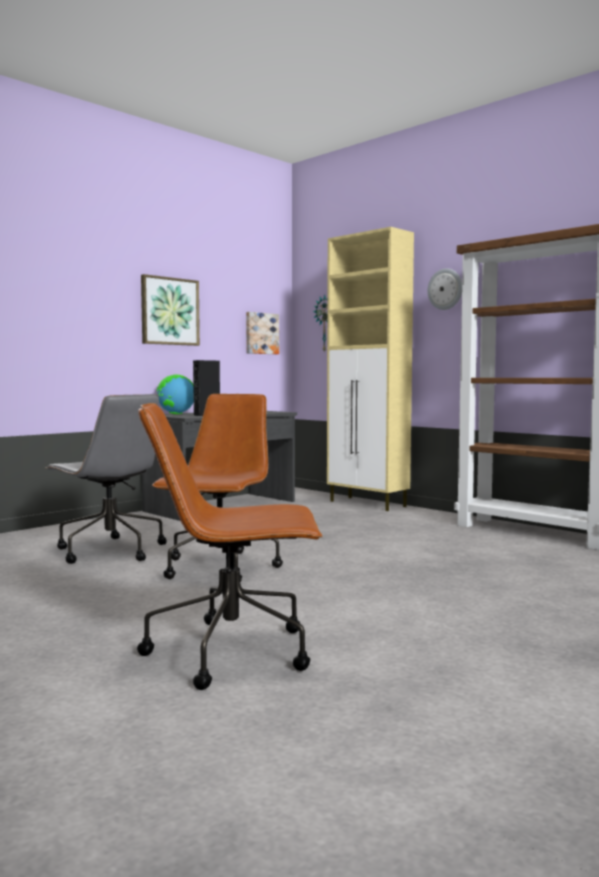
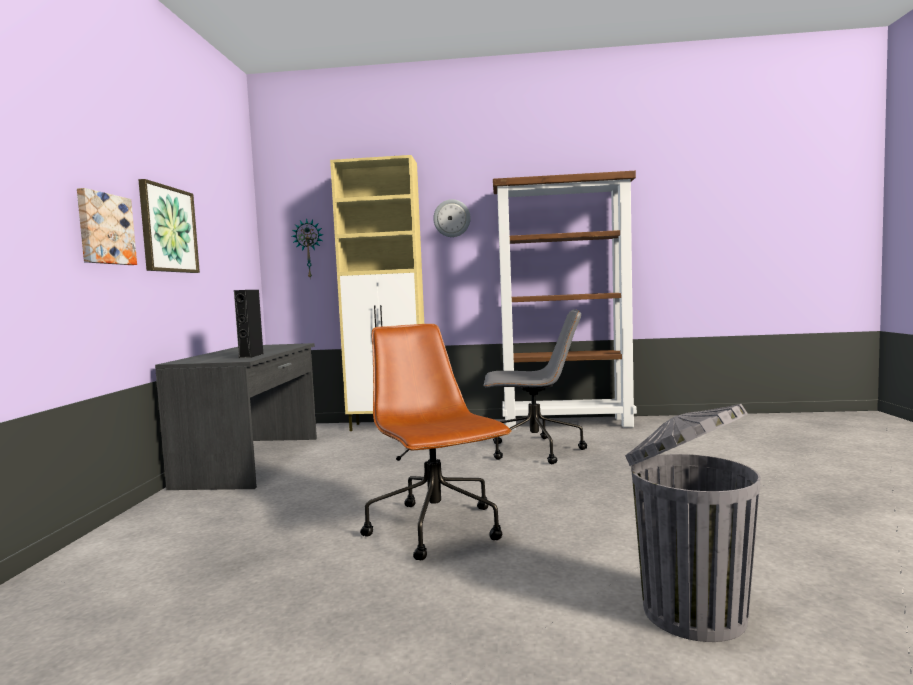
camera: 40 degrees left, 0 degrees up
grey office chair [45,394,167,564] -> grey office chair moved to [483,309,587,464]
brown office chair [137,403,323,690] -> grey trash can [625,404,761,642]
globe [157,374,194,414] -> none
picture [246,312,279,354] -> picture moved to [77,188,137,265]

